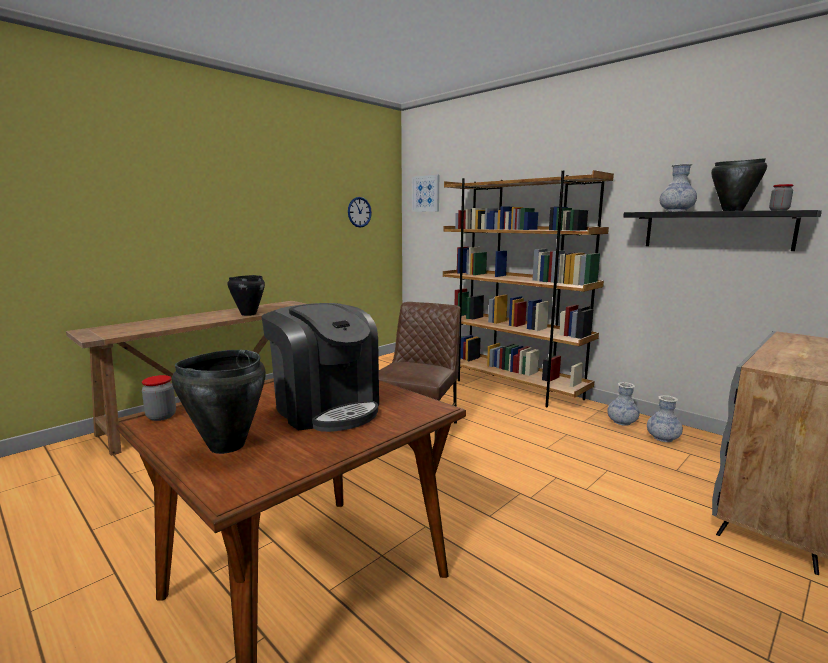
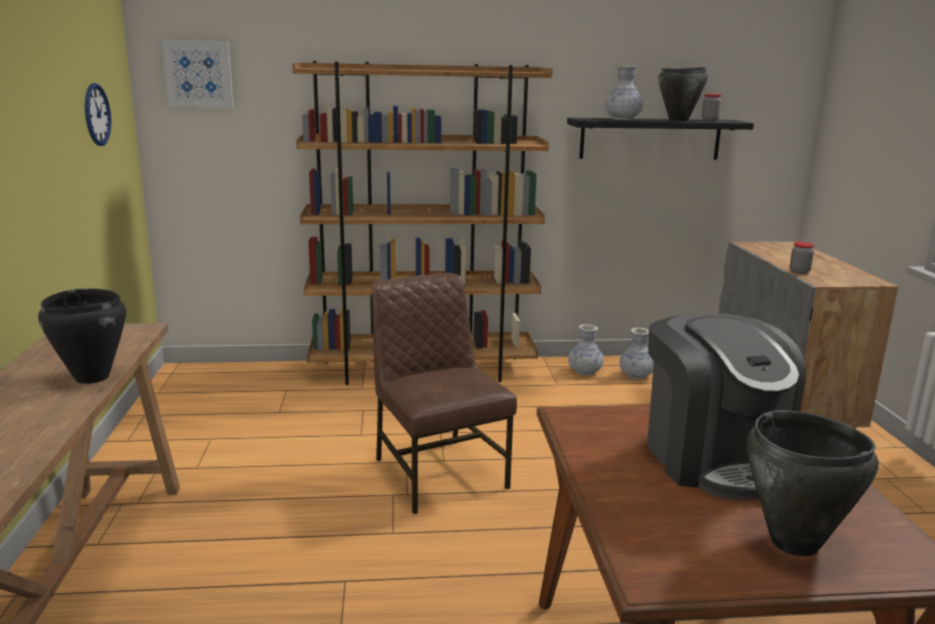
camera: 50 degrees left, 5 degrees up
jar [142,375,176,421] -> jar moved to [790,242,814,274]
coffee machine [261,303,379,432] -> coffee machine turned 75 degrees clockwise [647,313,806,500]

